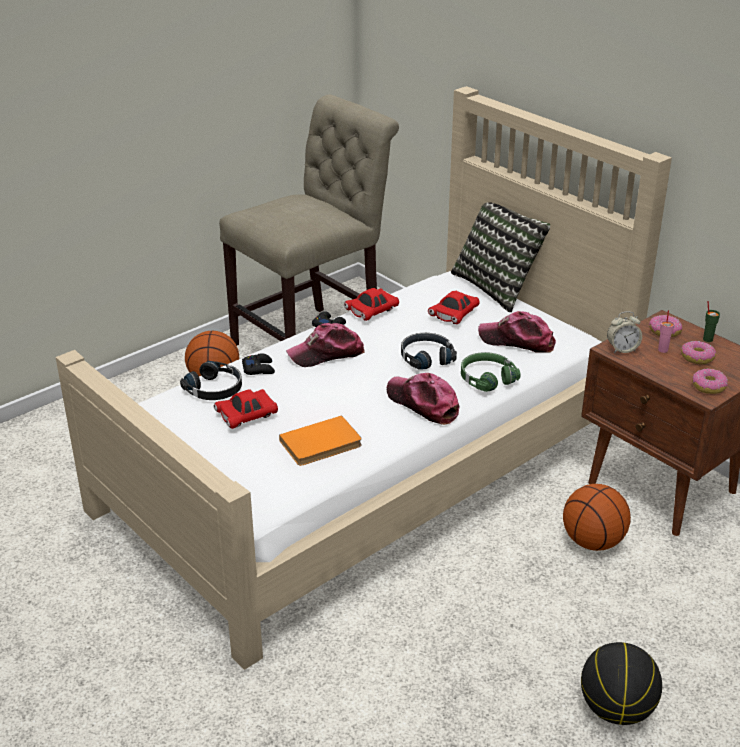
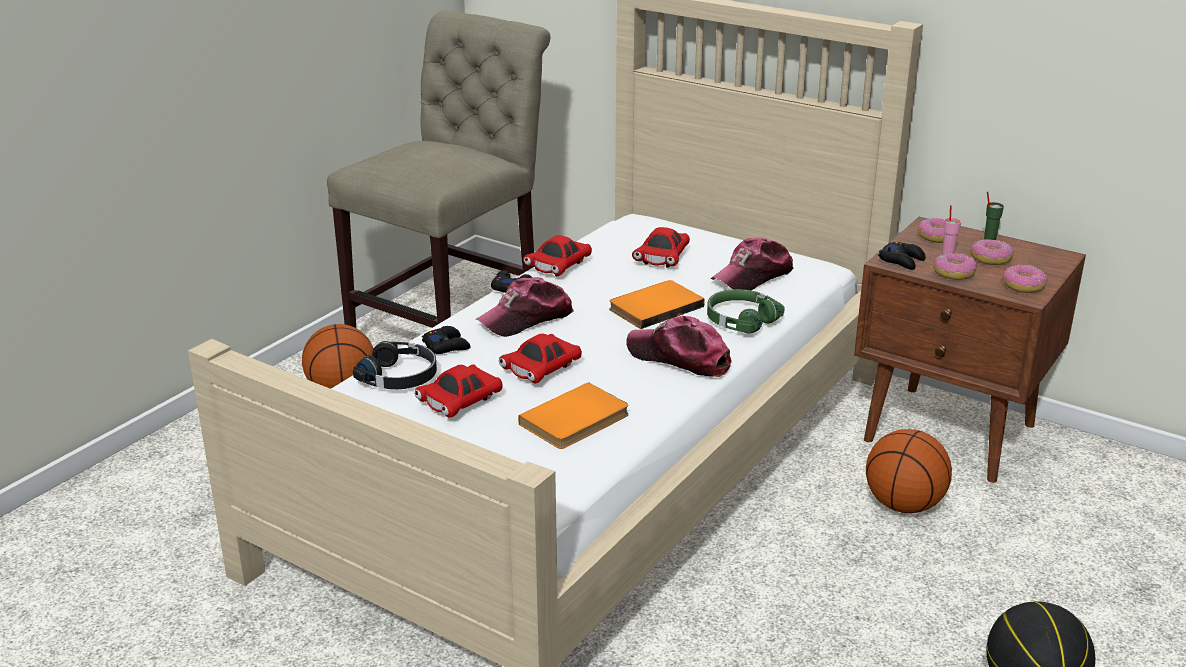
camera: 15 degrees left, 5 degrees down
black headphones [401,333,457,370] -> orange book [609,280,705,329]
pillow [451,202,550,312] -> none
cap [478,311,556,353] -> cap turned 45 degrees counterclockwise [711,237,794,290]
alarm clock [607,311,642,353] -> black game controller [878,242,926,270]
none -> red toy car [499,334,582,383]
none -> donut [934,253,977,280]

